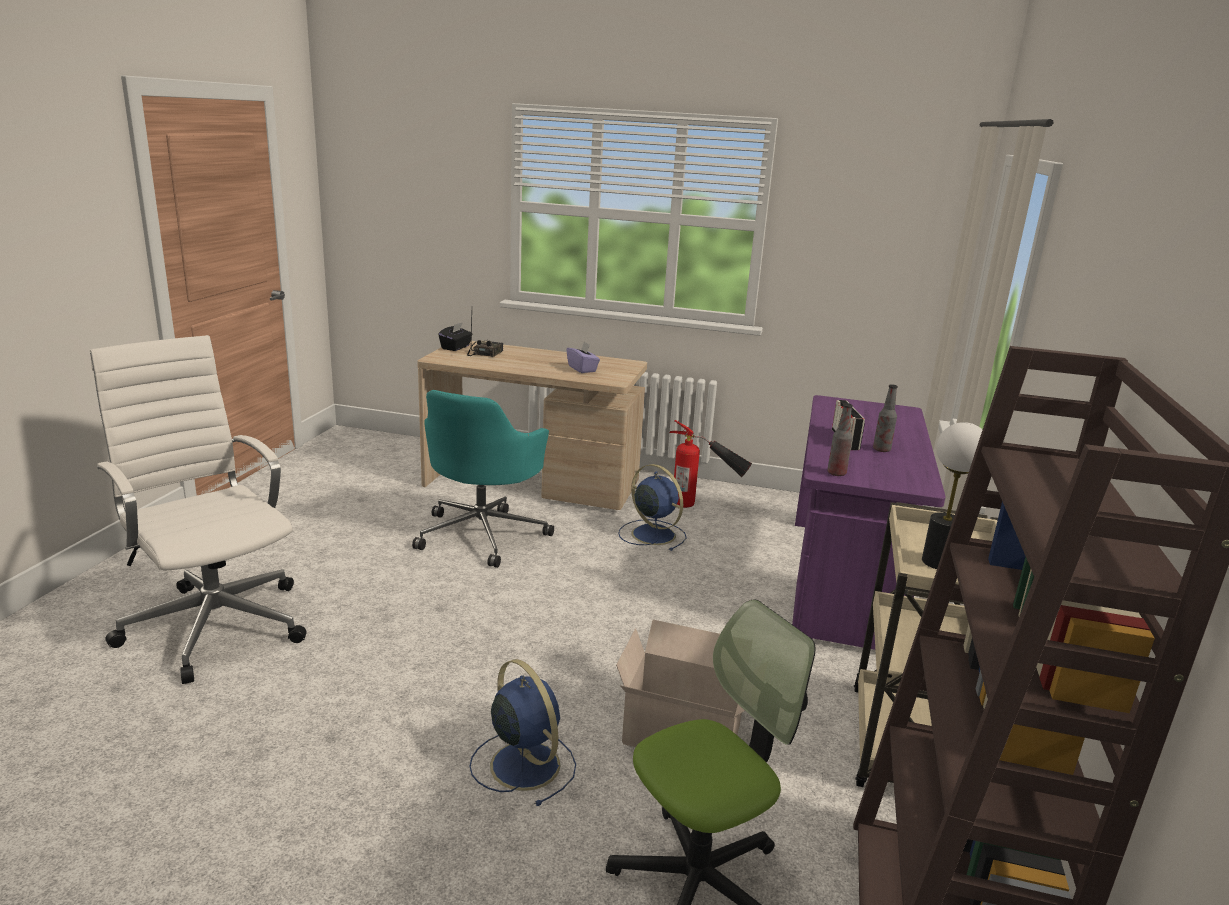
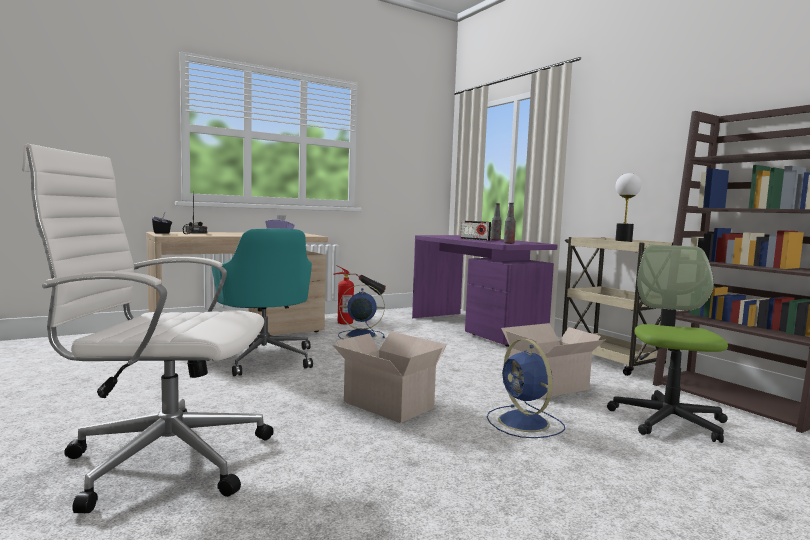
camera: 45 degrees left, 15 degrees down
blue fan [470,659,576,806] -> blue fan turned 120 degrees counterclockwise [487,339,565,438]
none -> cardboard box [333,331,447,423]

